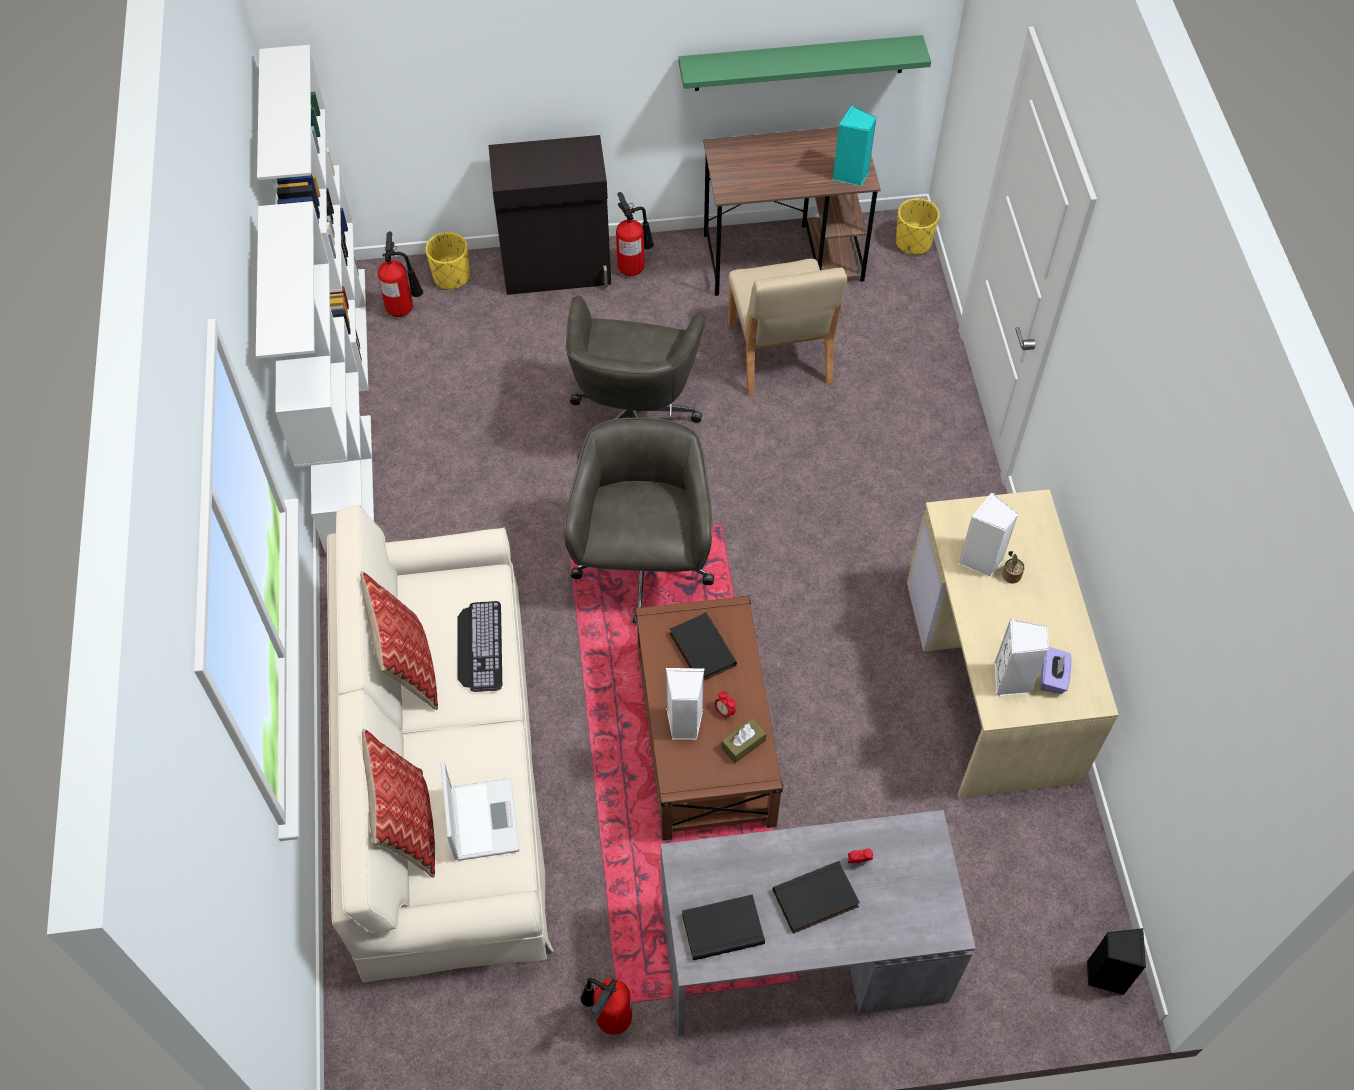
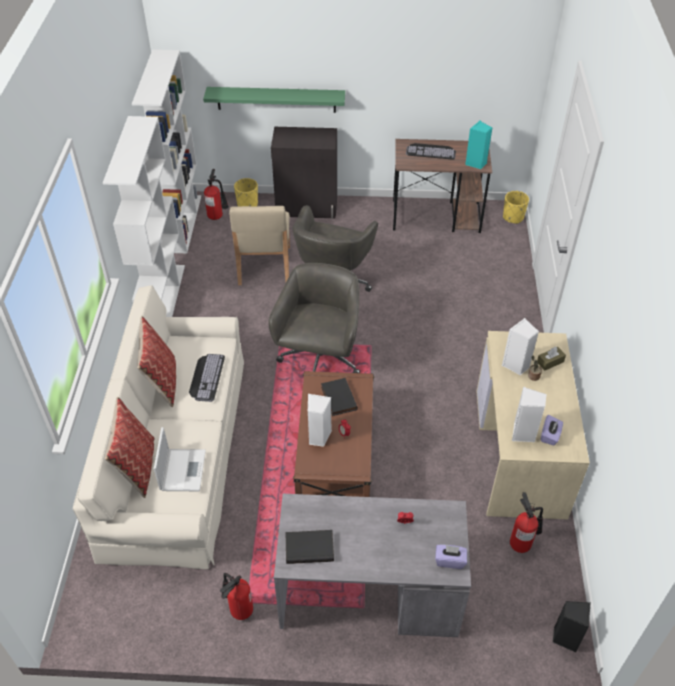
camera: 10 degrees right, 10 degrees down
fire extinguisher [616,192,654,276] -> fire extinguisher moved to [510,492,543,553]
green shelf [679,35,931,91] -> green shelf moved to [203,87,345,113]
brown tissue box [721,718,767,763] -> brown tissue box moved to [537,347,566,371]
beige chair [728,259,847,397] -> beige chair moved to [229,206,290,285]
black book [773,861,860,934] -> none
none -> keyboard [406,143,456,160]
none -> purple tissue box [435,544,467,569]

